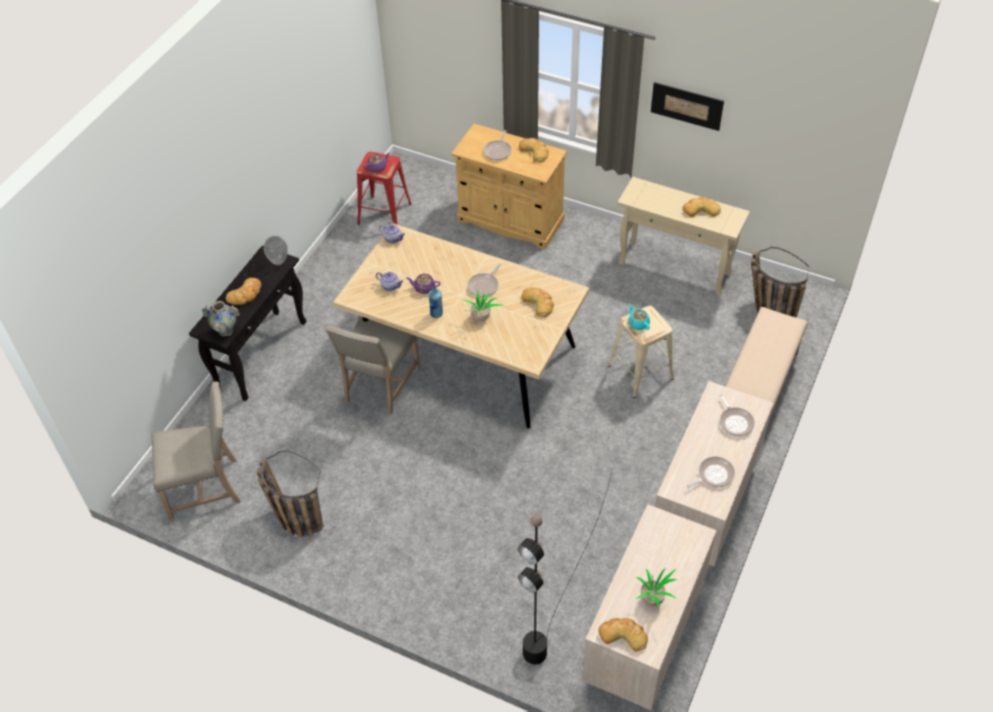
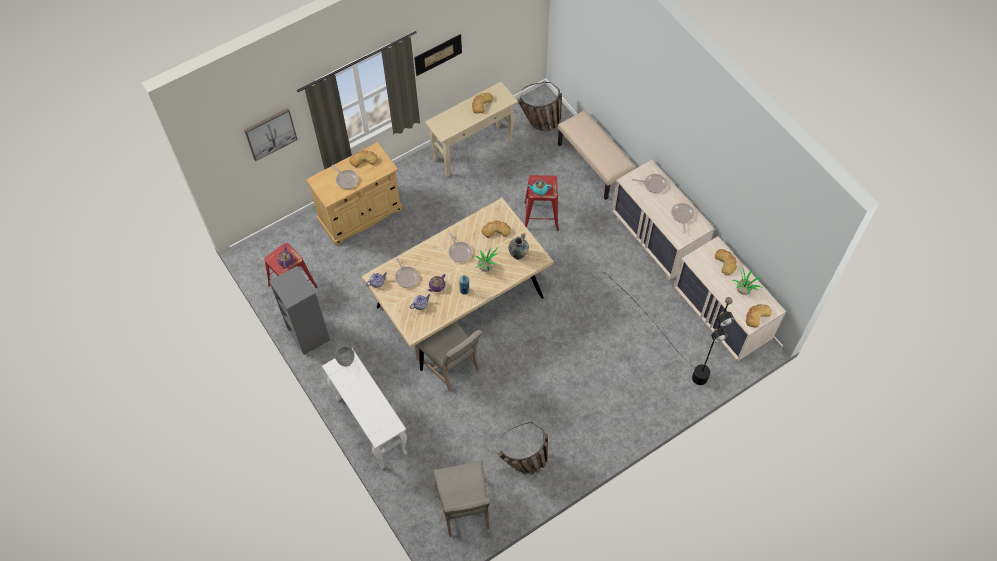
camera: 60 degrees left, 10 degrees up
beige chair [151,381,241,520] -> beige chair turned 150 degrees clockwise [433,460,490,537]
black console table [189,246,306,401] -> white console table [322,349,407,469]
vase [202,301,240,337] -> vase moved to [509,233,529,260]
bread [226,278,261,305] -> bread moved to [715,249,737,276]
beige stool [608,306,674,398] -> red stool [524,175,559,231]
none -> picture [244,108,298,161]
none -> grey bookcase [269,266,330,355]
none -> frying pan [395,257,419,288]

